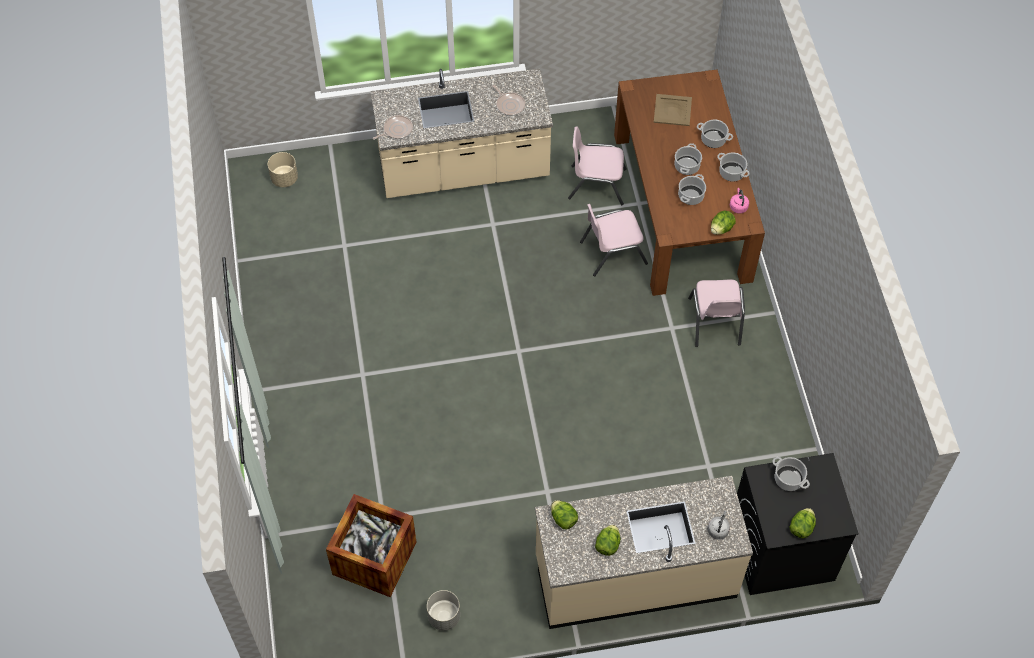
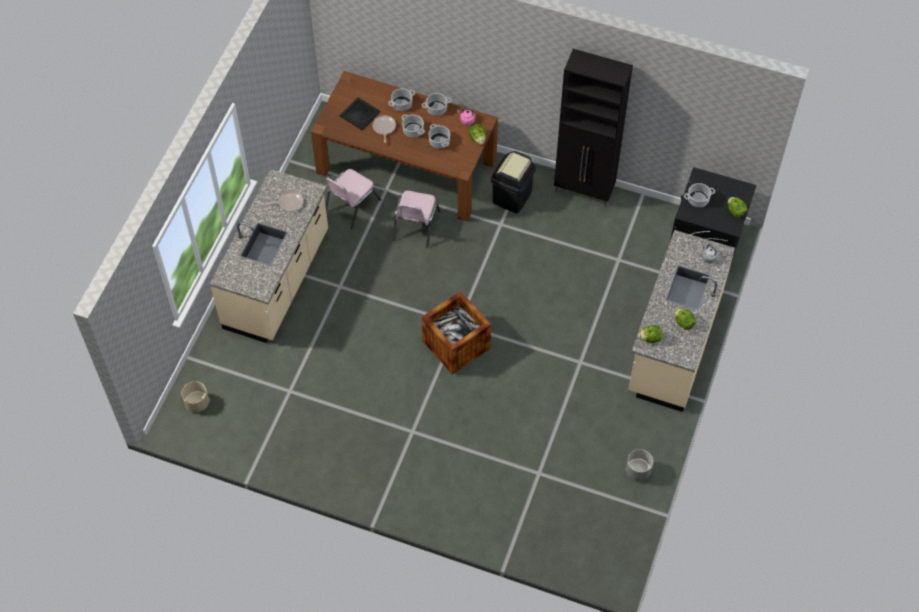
camera: 60 degrees left, 0 degrees up
crate [326,494,417,597] -> crate moved to [422,291,491,375]
frying pan [373,115,413,140] -> frying pan moved to [373,115,396,143]
beige tray [654,94,692,126] -> black tray [339,97,381,130]
pink chair [688,280,745,347] -> black trash can [491,151,536,213]
none -> black cabinet [554,49,633,207]

